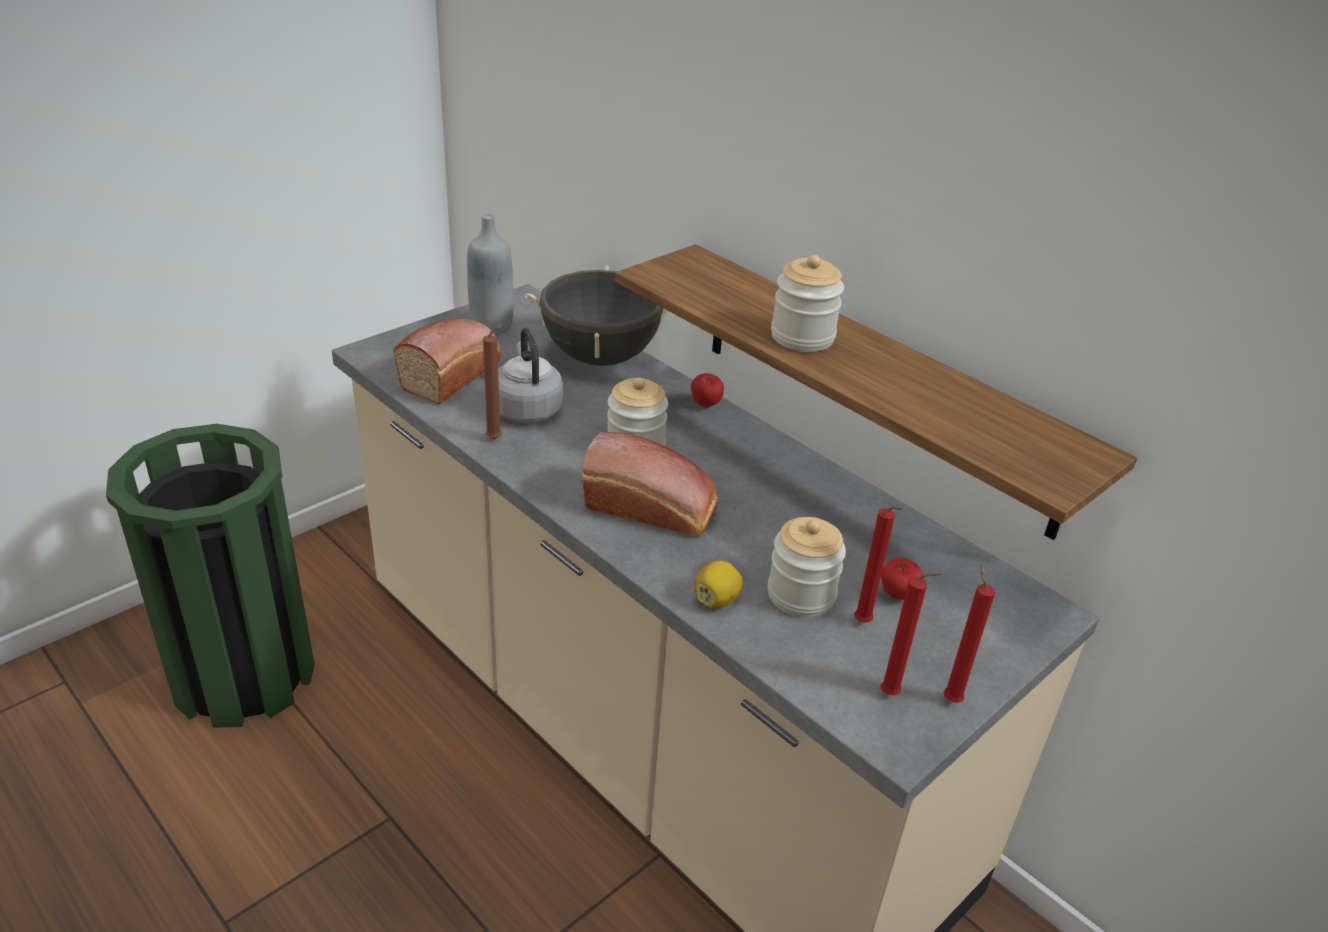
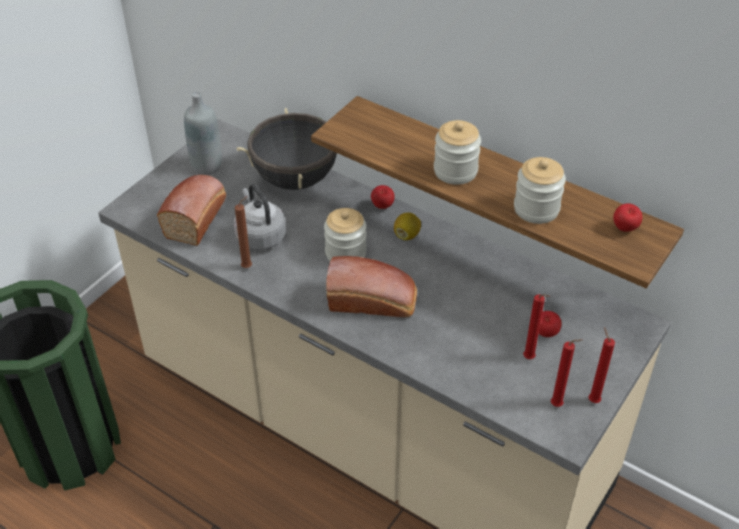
camera: 10 degrees left, 10 degrees up
lemon [694,561,743,608] -> lemon moved to [394,213,421,240]
jar [768,517,846,617] -> jar moved to [514,157,566,224]
none -> apple [613,203,642,232]

